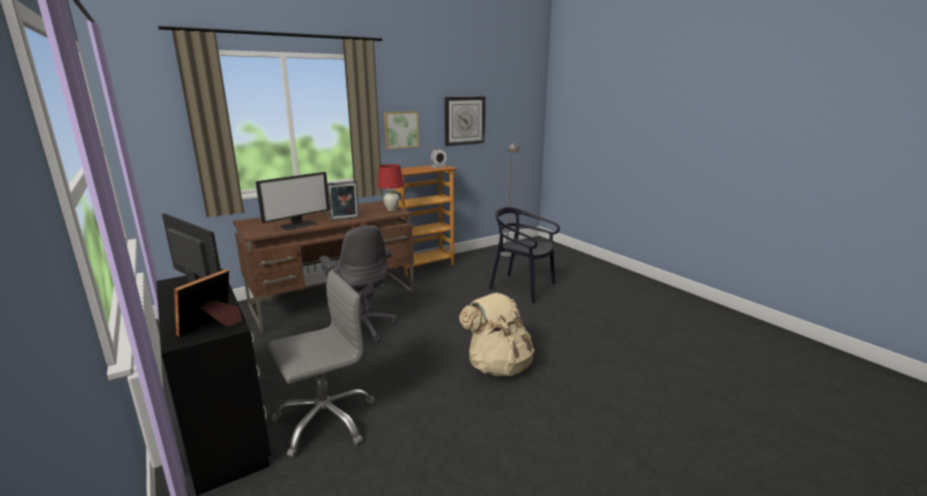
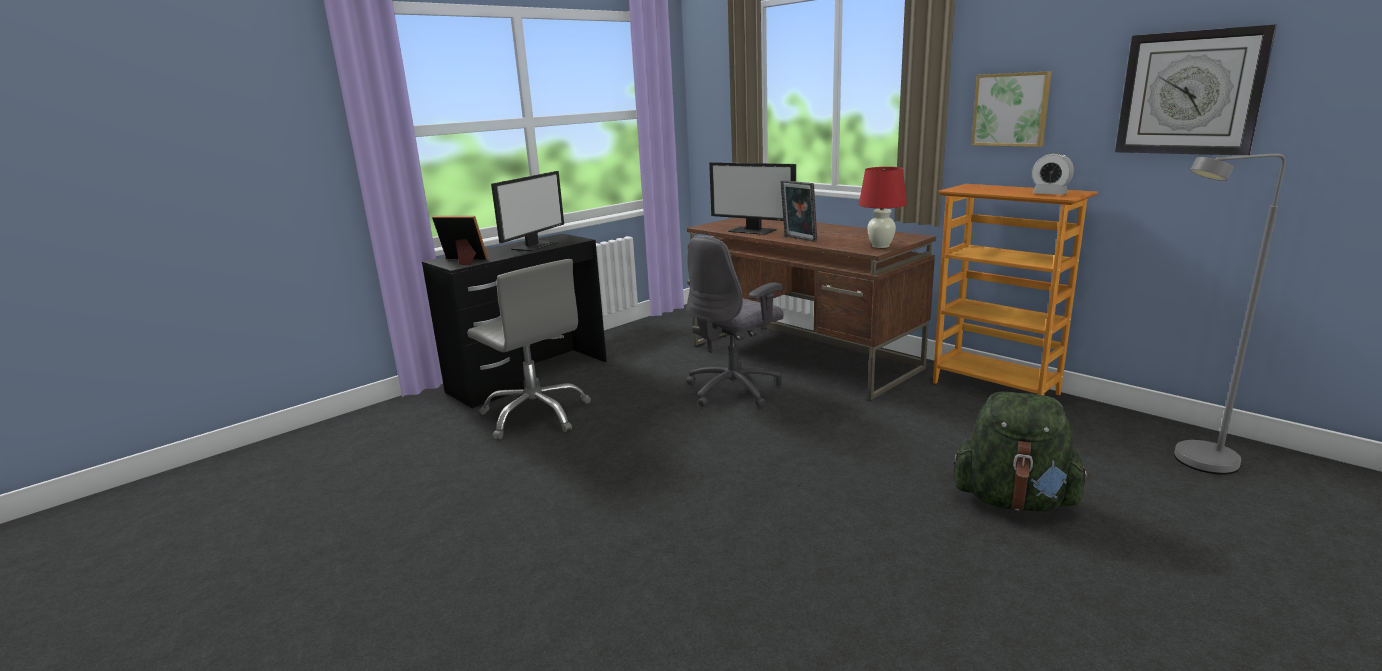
camera: 80 degrees right, 0 degrees up
beige backpack [459,293,534,376] -> none
black chair [489,207,560,303] -> green backpack [953,392,1089,512]

